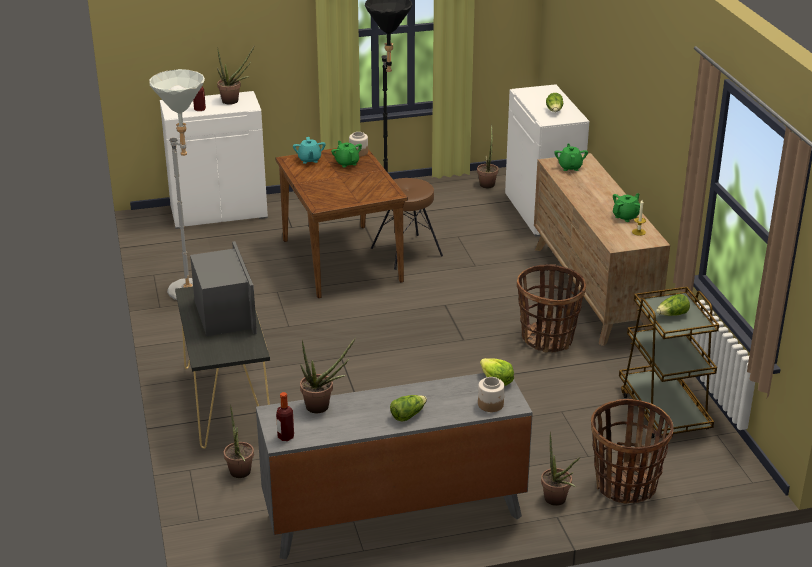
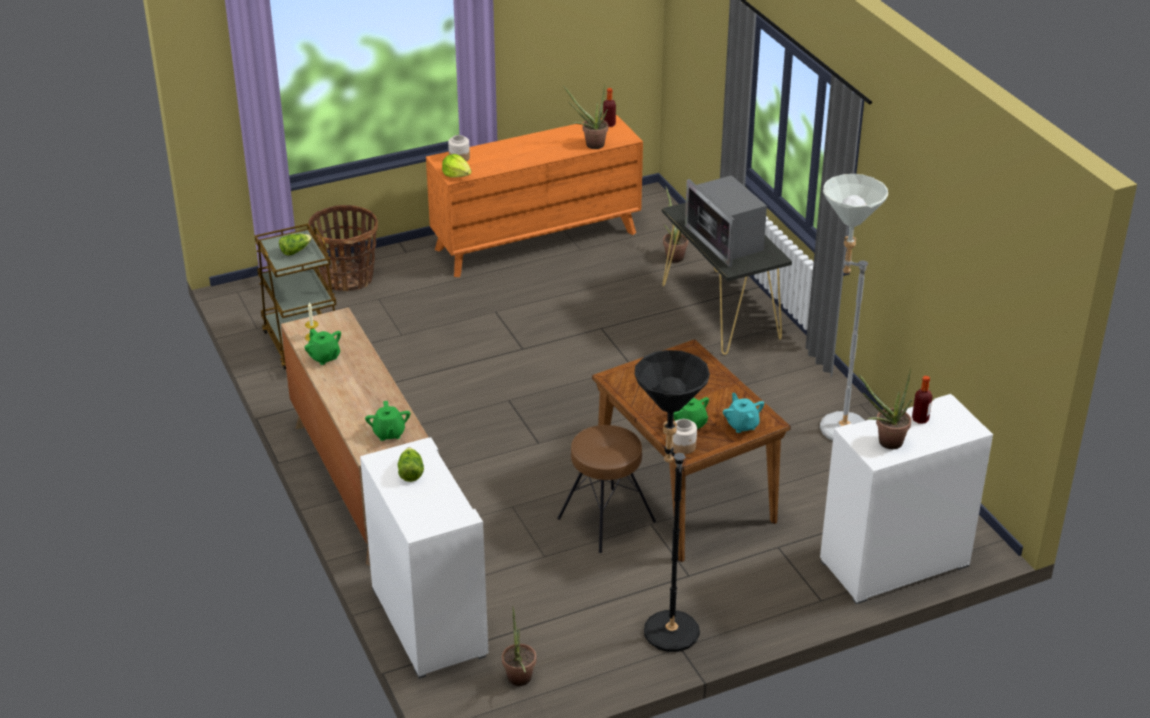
camera: 170 degrees right, 5 degrees up
grey dresser [256,373,533,560] -> orange dresser [426,115,643,277]
lettuce [390,395,427,422] -> none
basket [517,264,586,353] -> none
potted plant [541,432,580,506] -> none
green teapot [613,193,640,222] -> green teapot turned 75 degrees counterclockwise [305,329,341,365]

